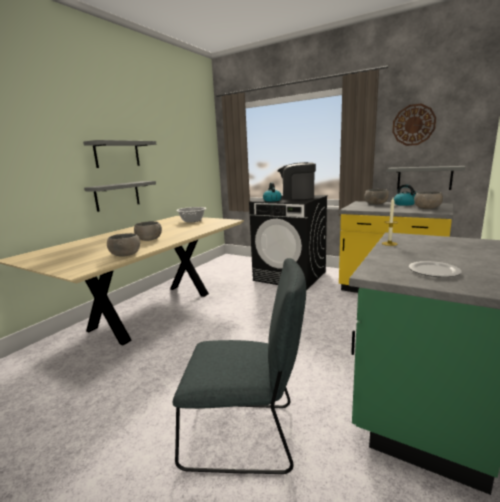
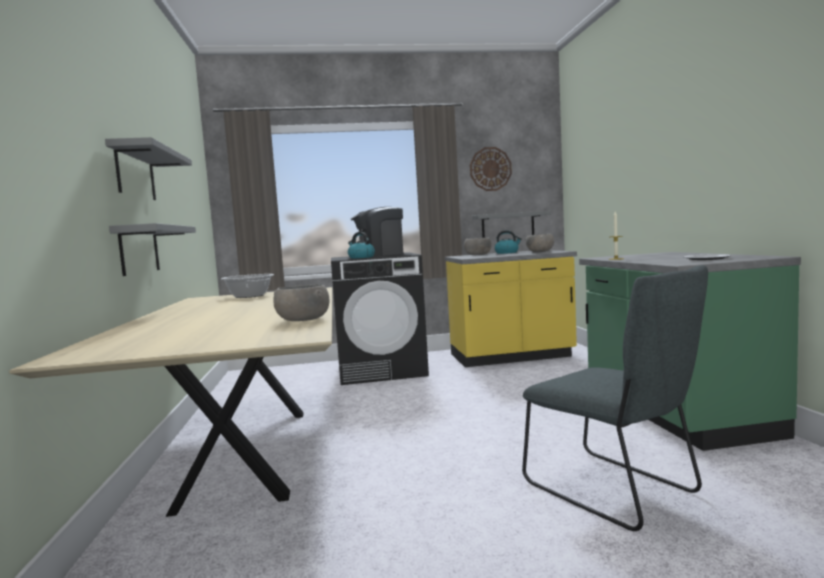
camera: 40 degrees left, 10 degrees down
grey bowl [134,221,162,241] -> none
grey chair [173,258,306,474] -> grey chair turned 90 degrees clockwise [522,265,708,531]

